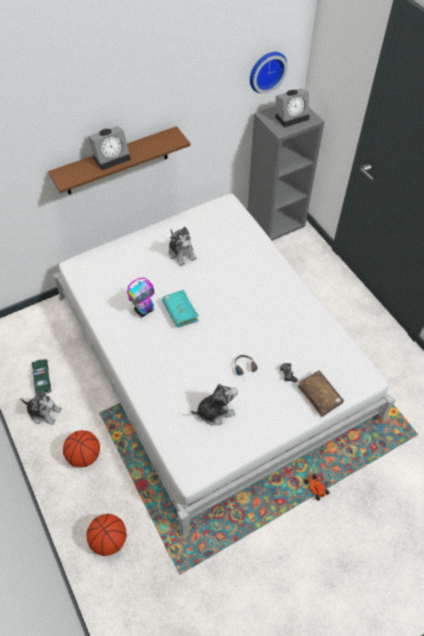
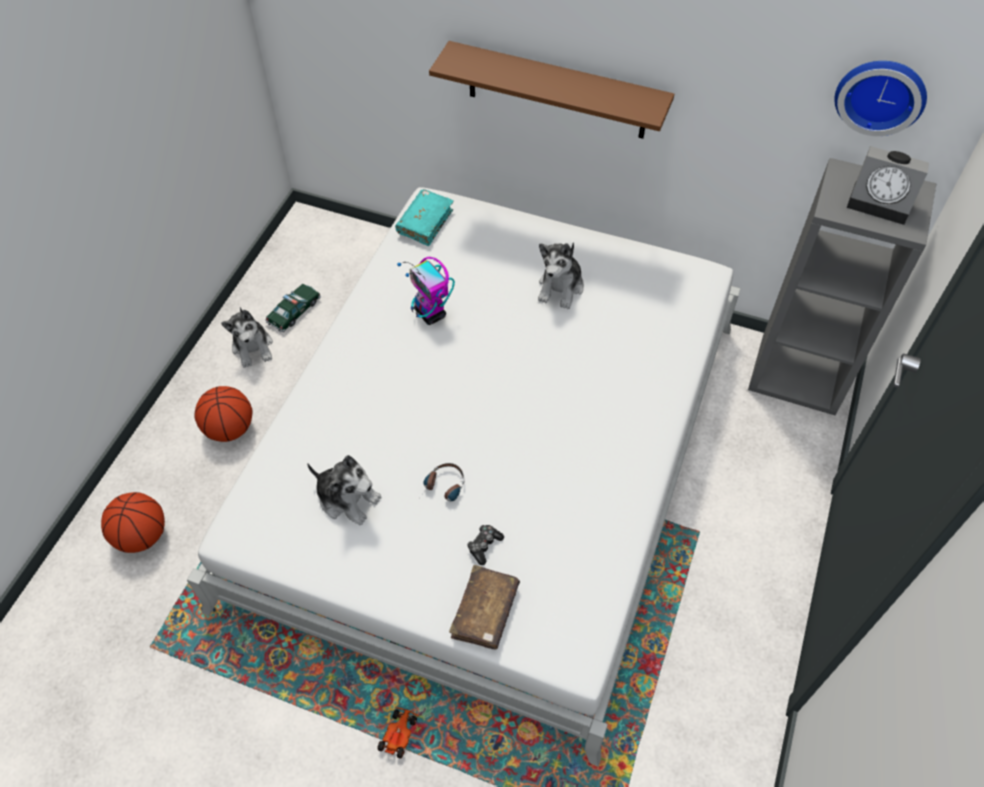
camera: 50 degrees right, 0 degrees up
alarm clock [88,126,131,170] -> none
toy robot [127,278,154,317] -> toy robot turned 45 degrees clockwise [397,257,455,325]
turquoise book [162,290,199,328] -> turquoise book moved to [395,189,454,246]

